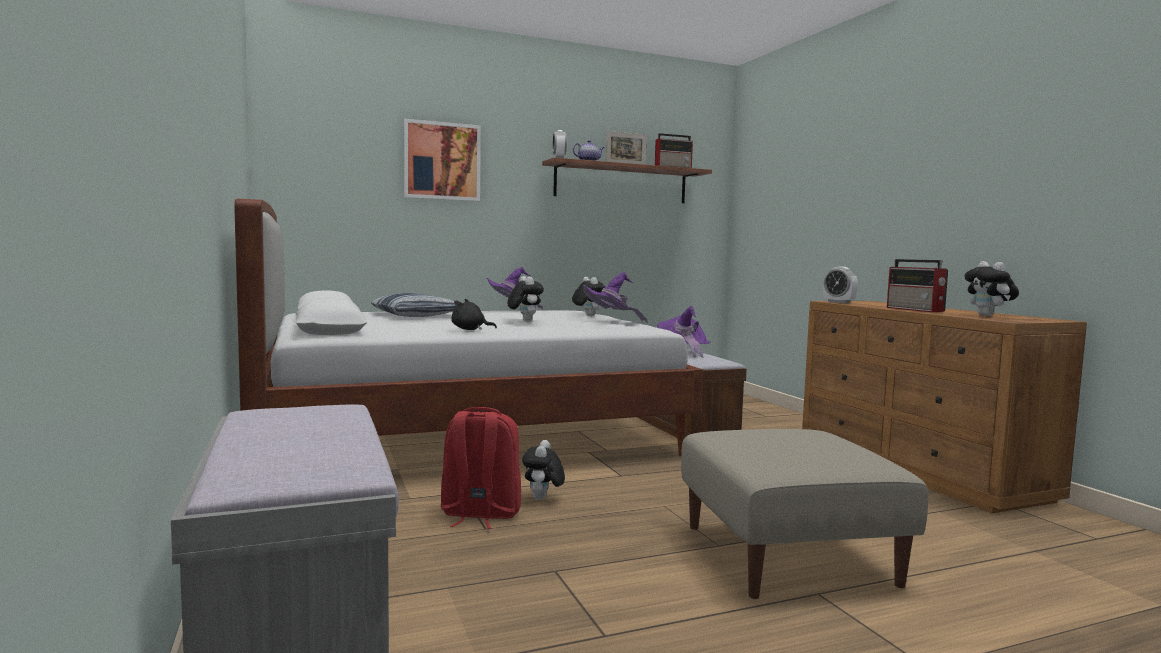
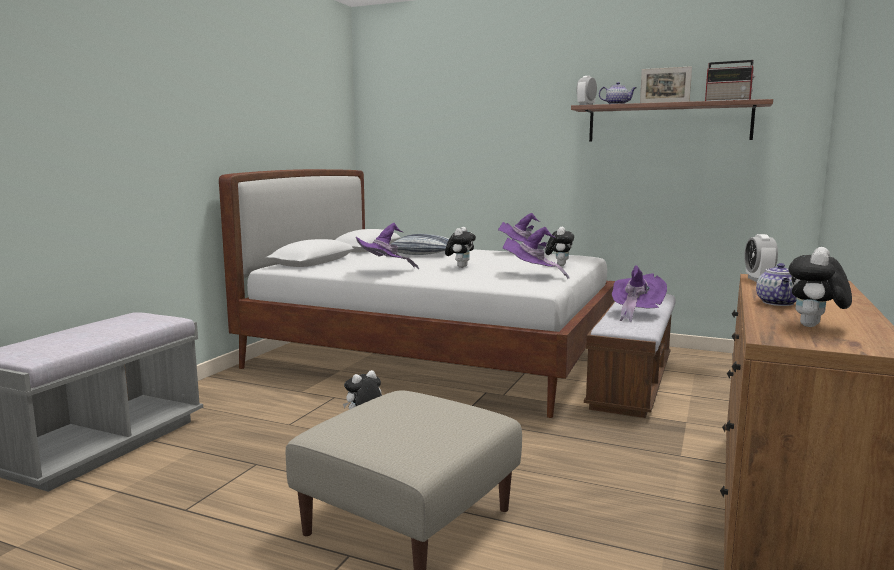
camera: 45 degrees right, 5 degrees up
picture [404,119,481,201] -> none
red backpack [441,407,521,529] -> none
black plush toy [451,299,497,330] -> purple hat [356,223,419,269]
radio [887,259,948,312] -> teapot [756,263,797,306]

